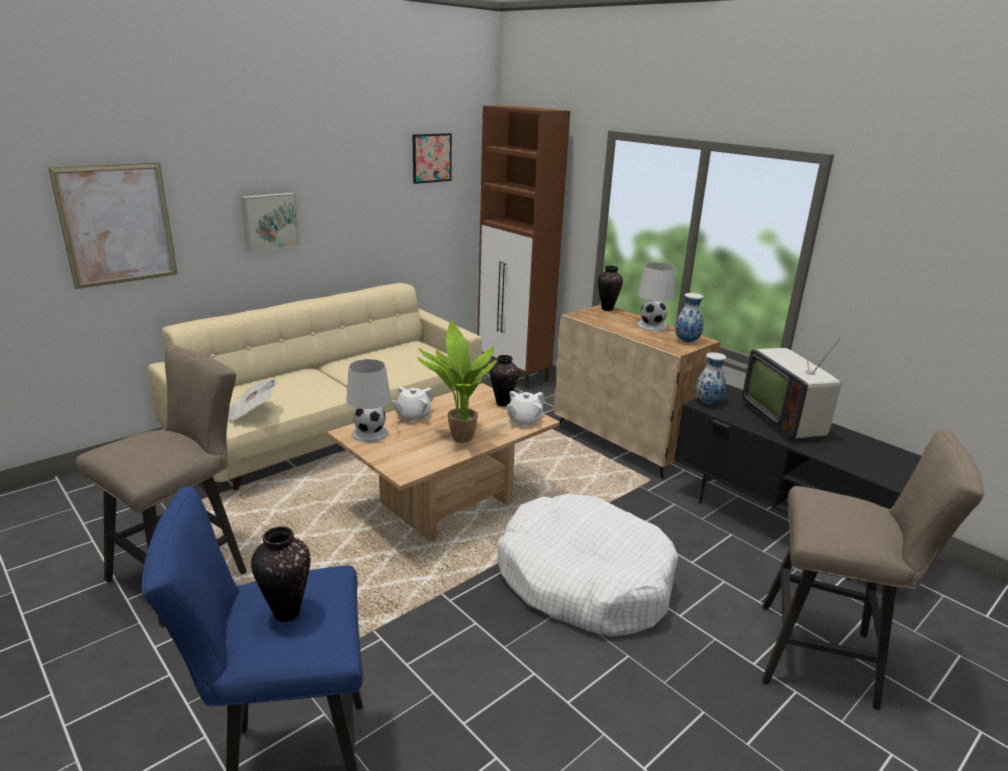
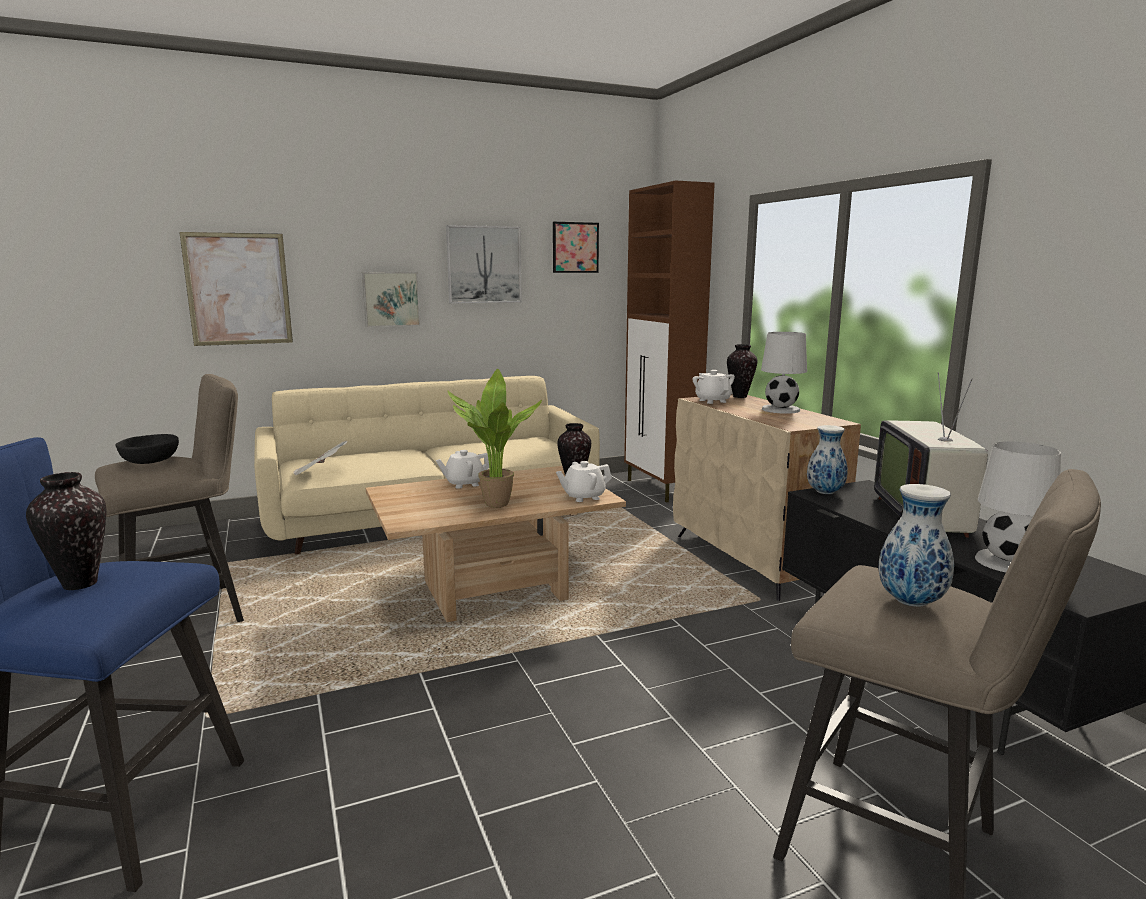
camera: 20 degrees right, 10 degrees down
white table lamp [346,359,391,443] -> white table lamp moved to [975,442,1061,572]
white dog bed [497,494,678,637] -> none
vase [675,293,704,343] -> vase moved to [878,484,954,607]
none -> black bowl [115,434,179,464]
none -> picture [446,225,522,304]
none -> white teapot [693,370,735,404]

